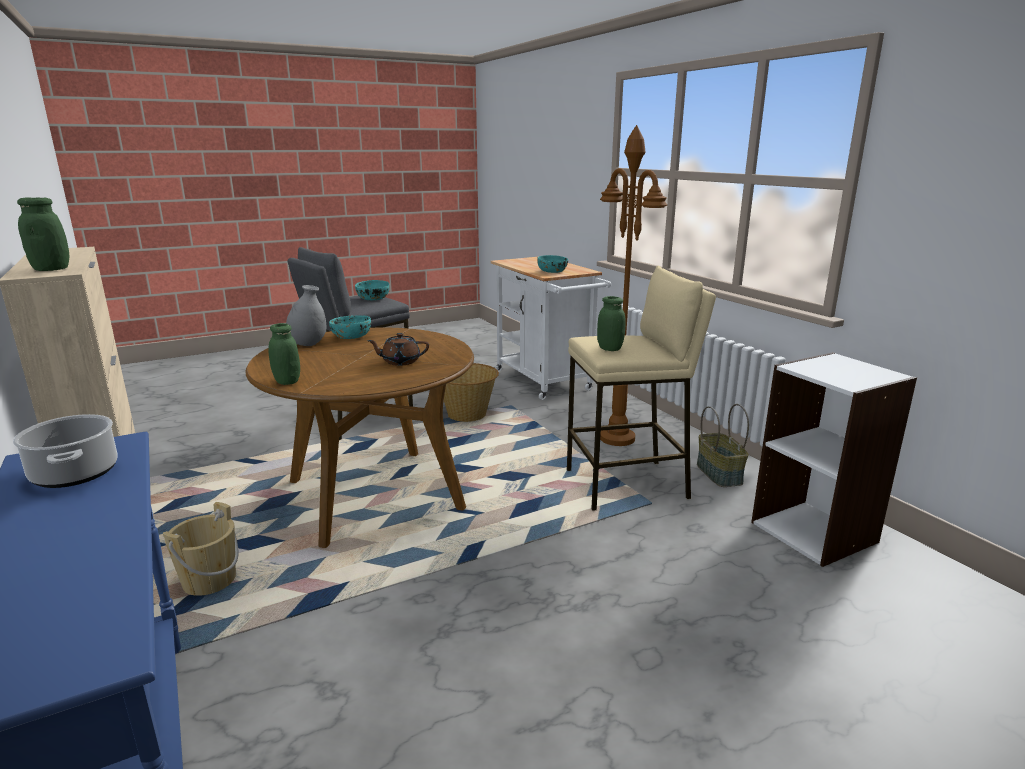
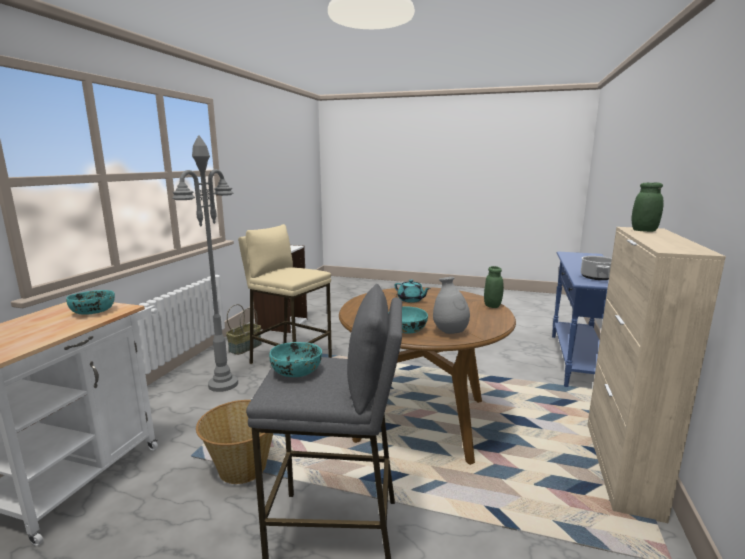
camera: 135 degrees left, 5 degrees down
beige bucket [163,502,238,596] -> none
brown teapot [367,333,429,366] -> turquoise teapot [394,280,431,303]
green jar [597,296,626,351] -> none
brown floor lamp [600,125,667,446] -> grey floor lamp [172,135,238,392]

